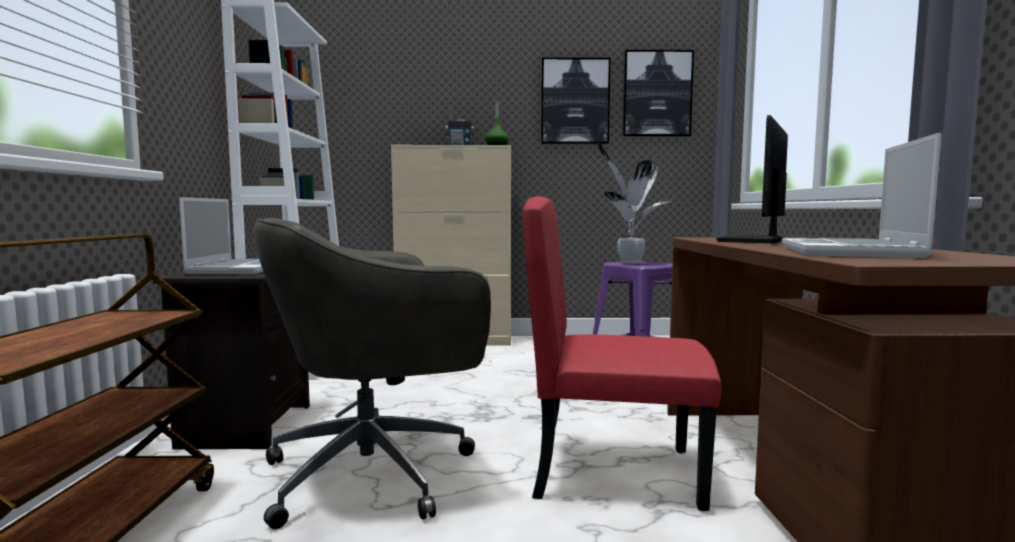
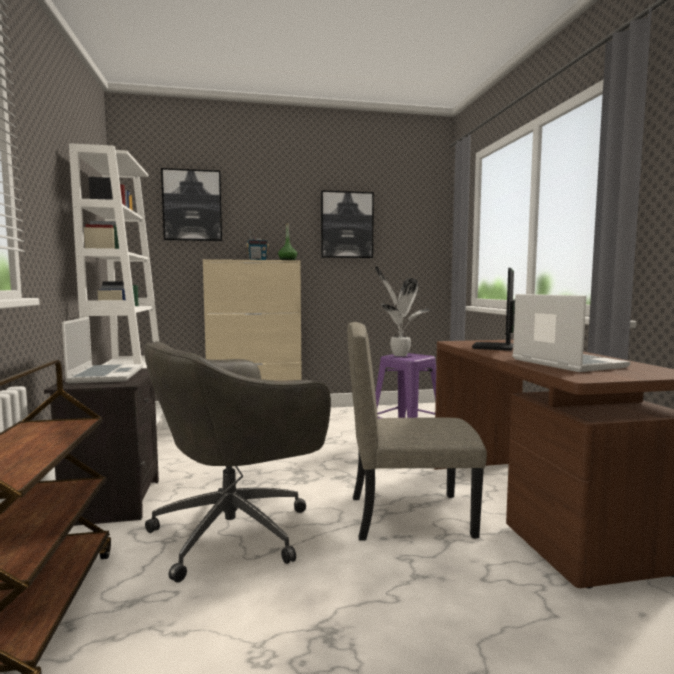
camera: 10 degrees left, 0 degrees up
red chair [523,196,721,511] -> beige chair [347,322,487,541]
picture [622,50,694,137] -> picture moved to [161,168,222,241]
laptop [782,133,942,258] -> laptop turned 150 degrees clockwise [512,294,630,372]

